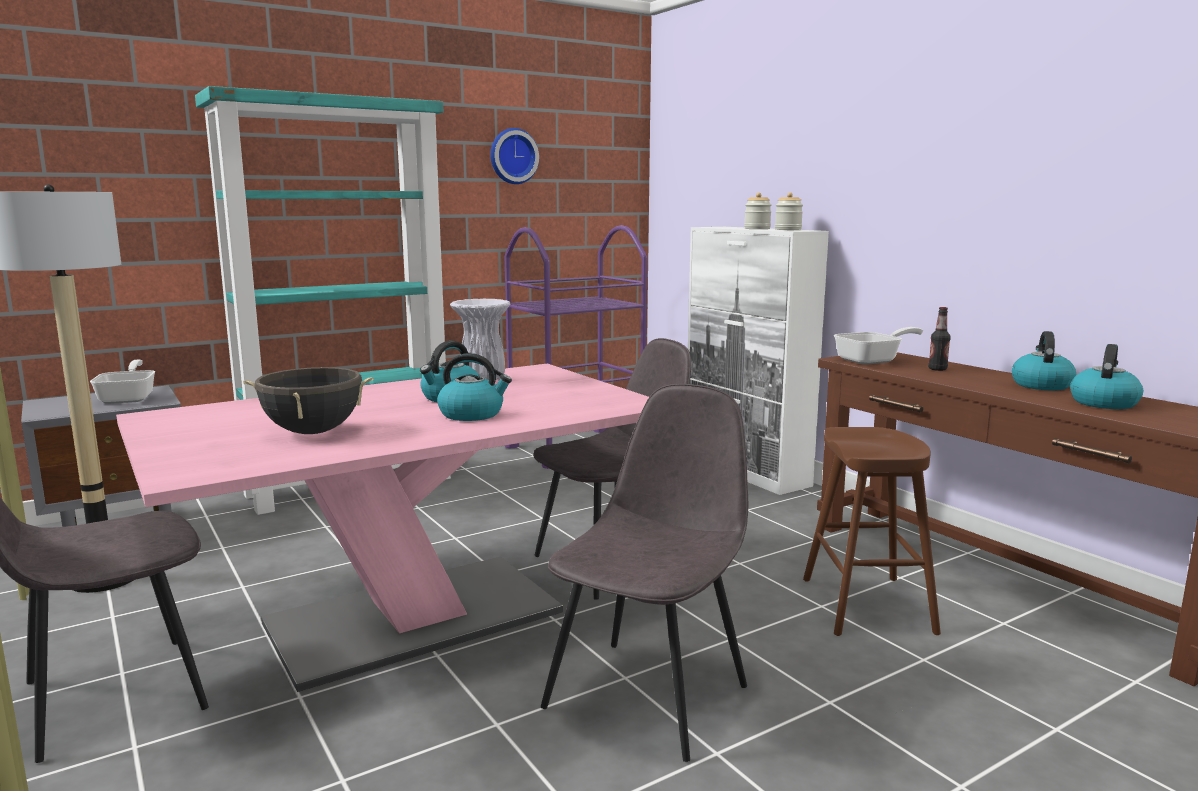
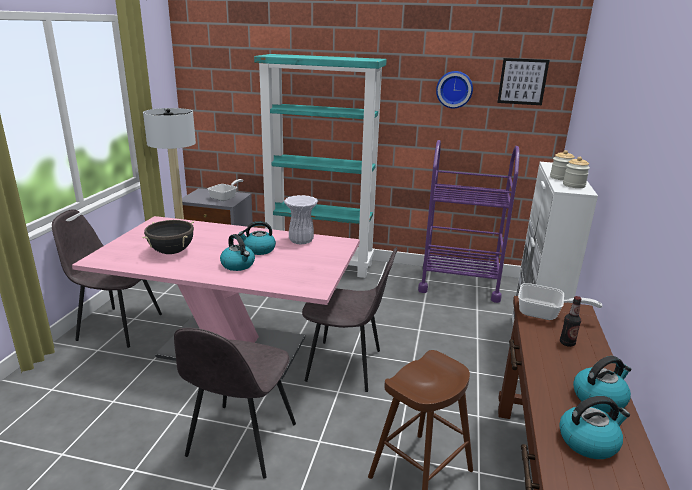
camera: 45 degrees right, 10 degrees up
grey chair [541,384,748,762] -> grey chair turned 120 degrees clockwise [174,328,296,478]
none -> picture [497,58,550,105]

